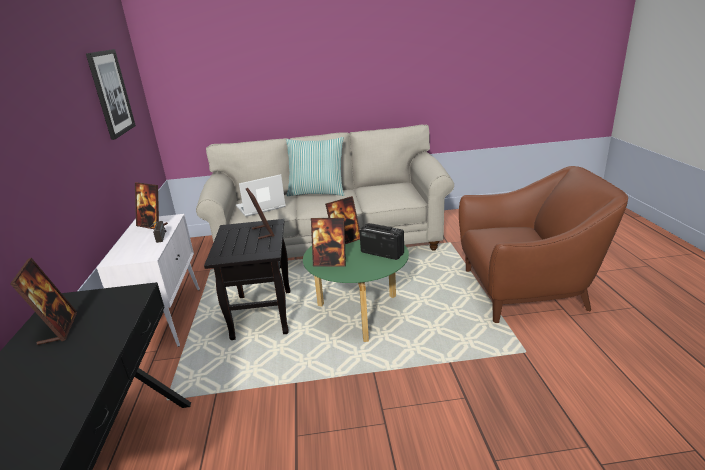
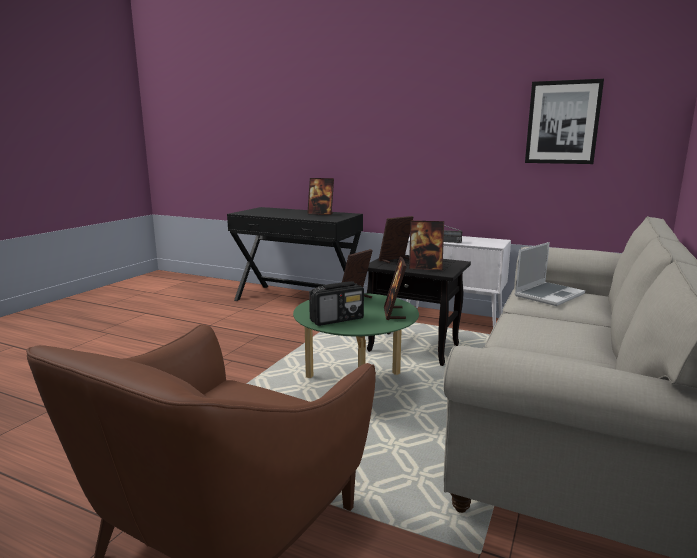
camera: 120 degrees right, 10 degrees down
picture frame [135,182,168,229] -> picture frame moved to [379,216,413,263]
laptop [236,174,286,217] -> laptop turned 45 degrees clockwise [515,242,585,306]
pillow [286,137,344,196] -> none

